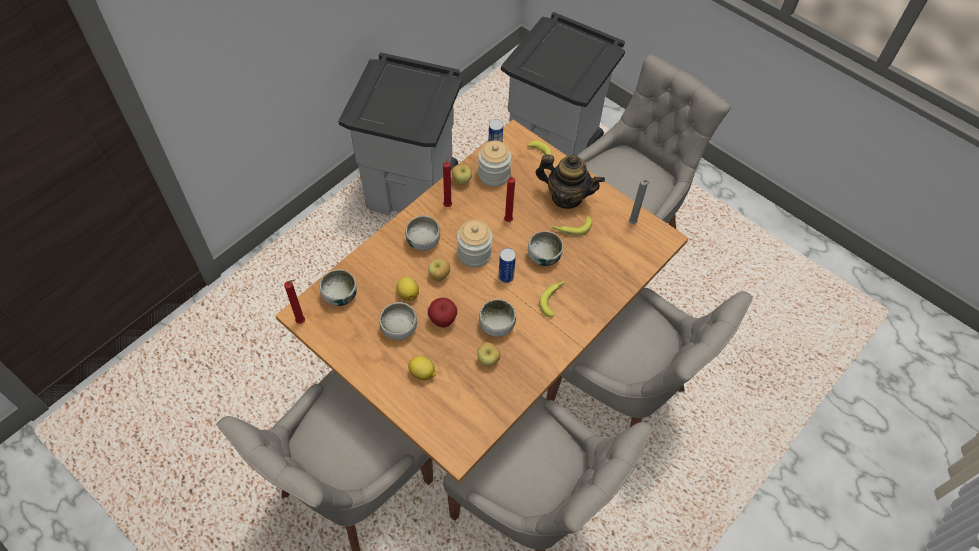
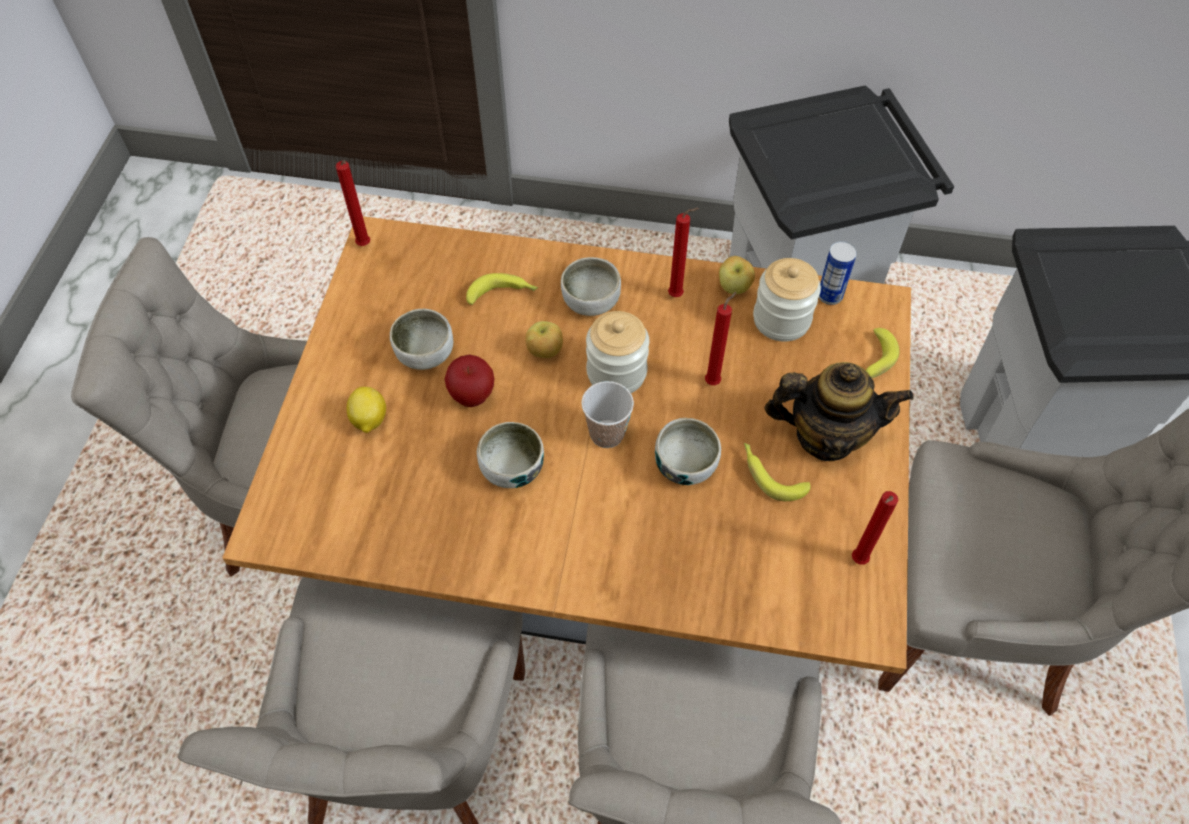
camera: 60 degrees right, 0 degrees up
bowl [319,270,357,306] -> none
lemon [396,276,419,301] -> none
apple [478,342,500,366] -> none
can [499,248,516,283] -> cup [581,381,634,448]
teapot [535,154,605,209] -> teapot turned 75 degrees counterclockwise [765,362,914,461]
banana [539,280,565,317] -> banana moved to [466,273,538,305]
grey candle [629,179,649,224] -> red candle [852,491,898,565]

